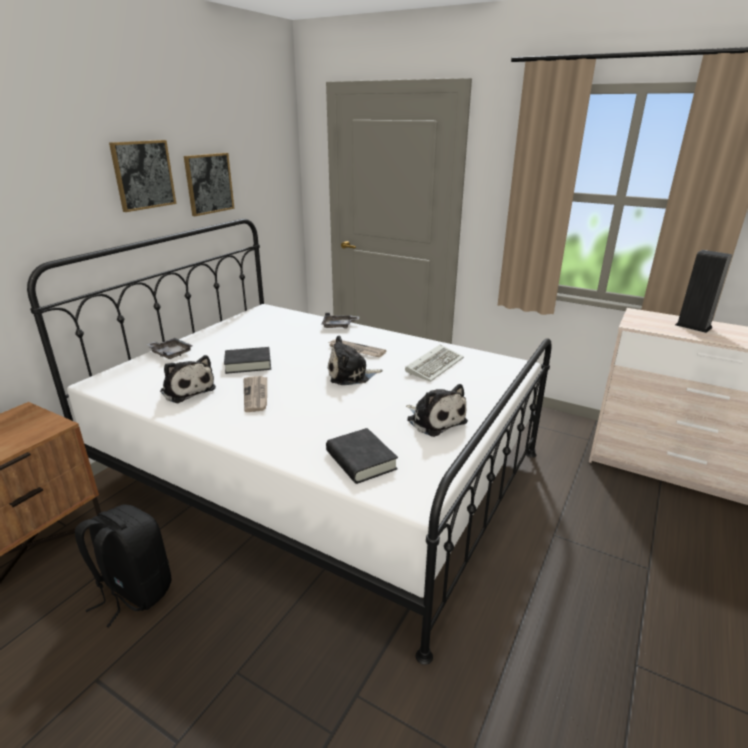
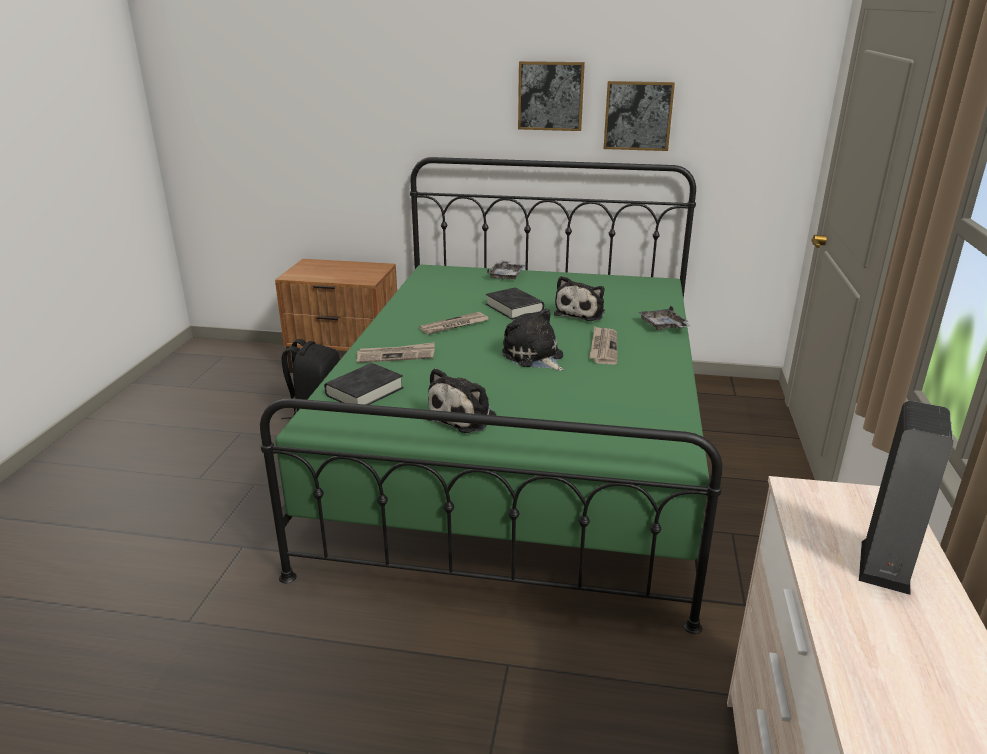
camera: 70 degrees right, 0 degrees up
white bed [27,219,551,665] -> green bed [260,157,723,634]
plush toy [160,355,216,403] -> plush toy moved to [554,276,605,321]
keyboard [405,344,464,382] -> none
none -> newspaper [357,342,435,363]

